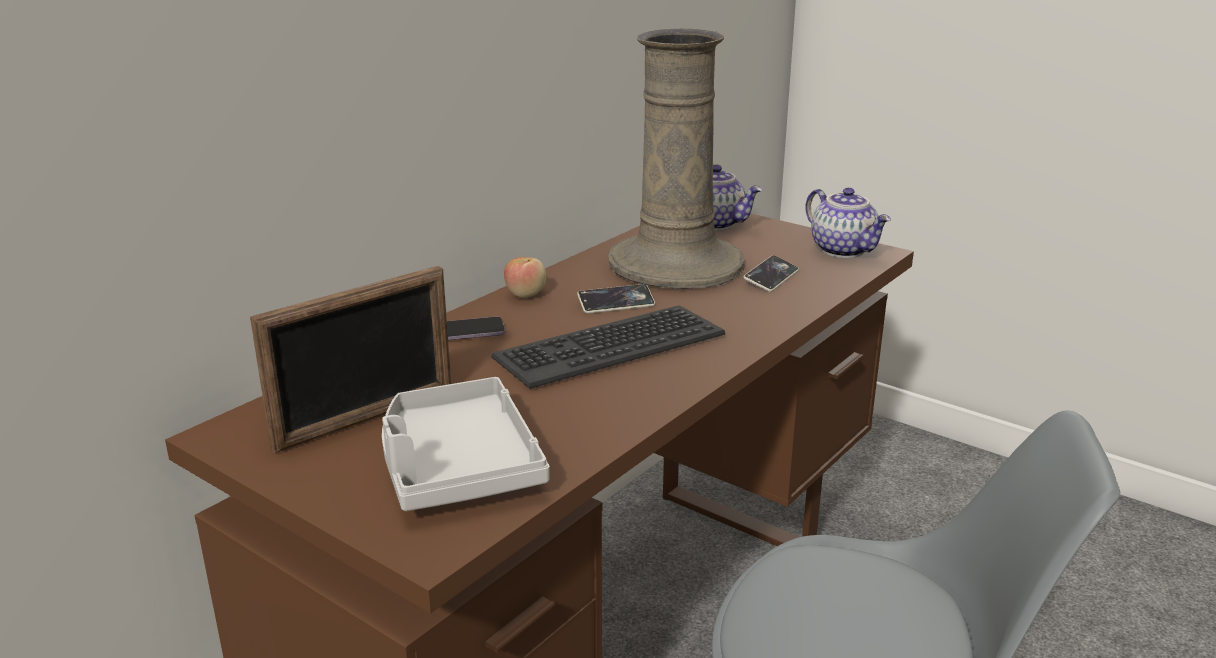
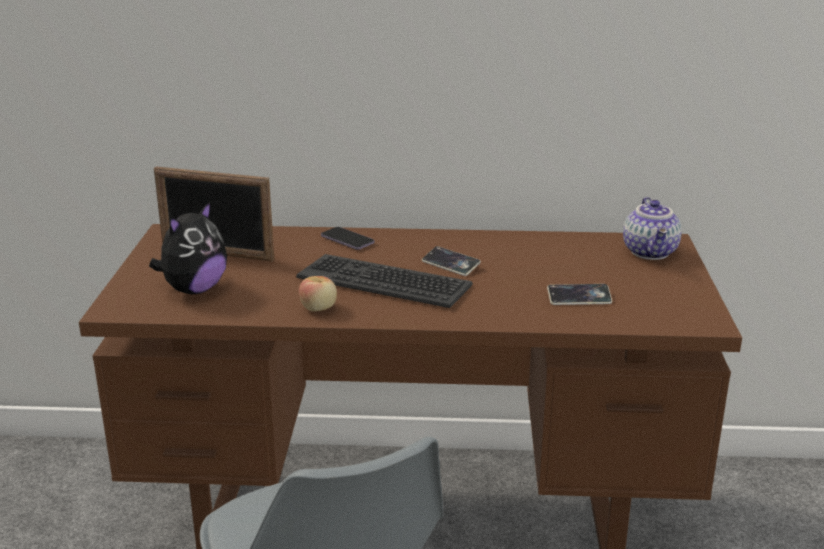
camera: 55 degrees right, 0 degrees up
grey tray [382,377,550,511] -> plush toy [149,201,227,294]
apple [504,257,546,298] -> apple moved to [299,276,337,312]
beige vase [608,28,745,289] -> none
teapot [806,188,891,258] -> none

